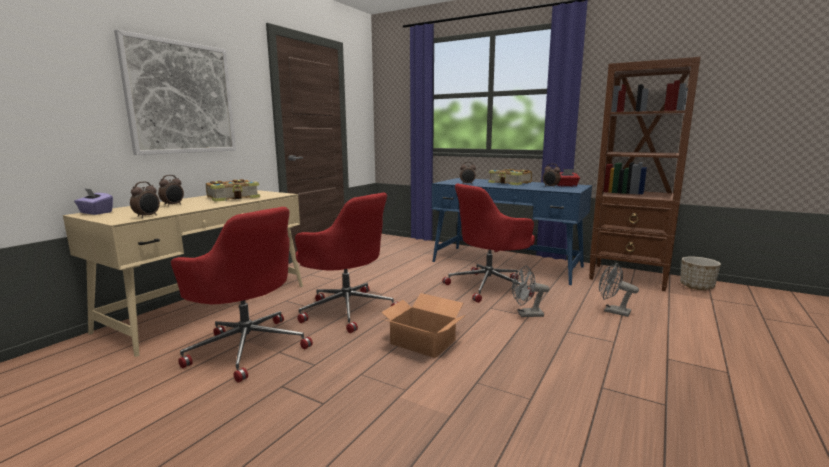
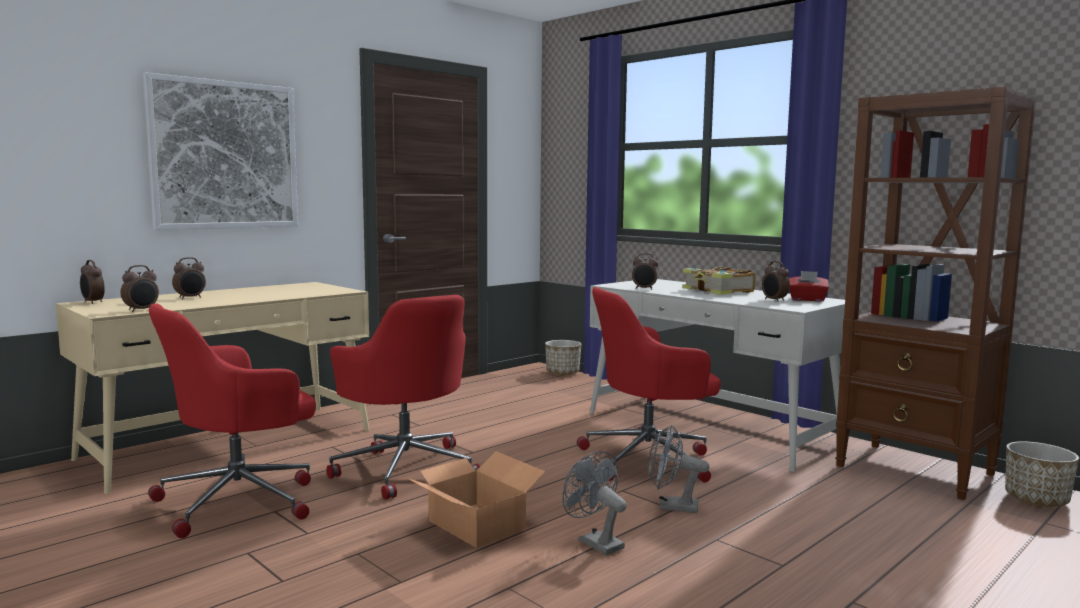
camera: 15 degrees right, 5 degrees down
purple tissue box [74,188,113,215] -> alarm clock [80,260,105,304]
red office chair [171,207,313,383] -> red office chair turned 90 degrees clockwise [148,303,316,538]
book [206,179,260,202] -> none
blue desk [432,178,592,285] -> white desk [590,279,845,472]
grey fan [599,263,639,317] -> grey fan moved to [562,451,627,555]
none -> planter [545,340,581,375]

